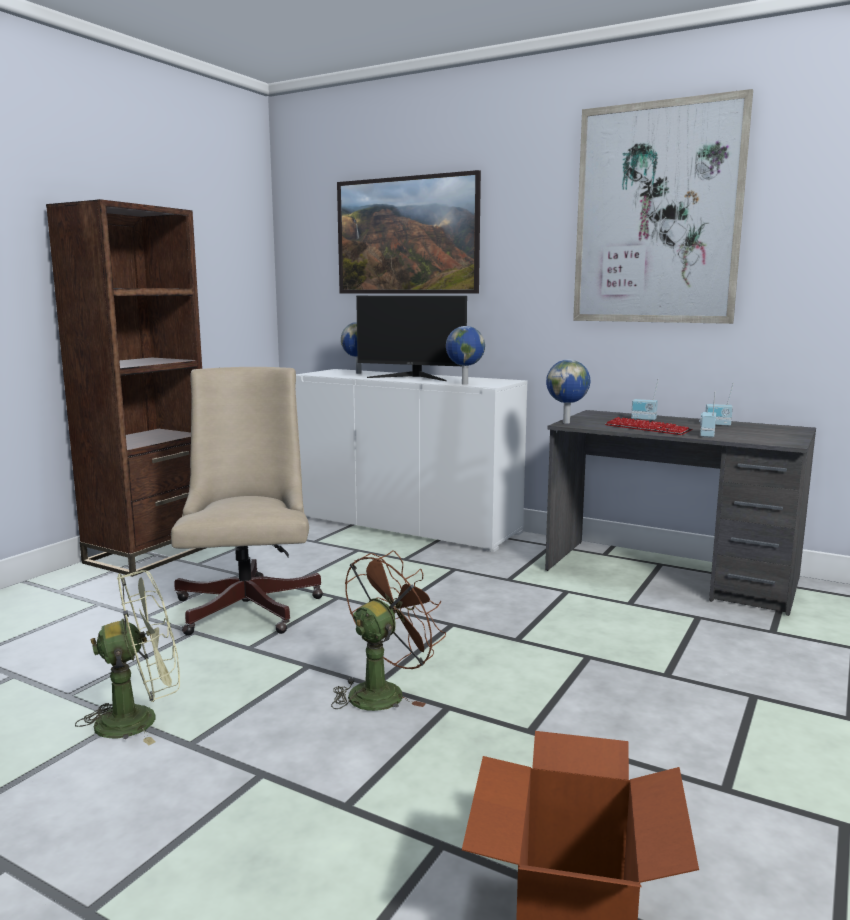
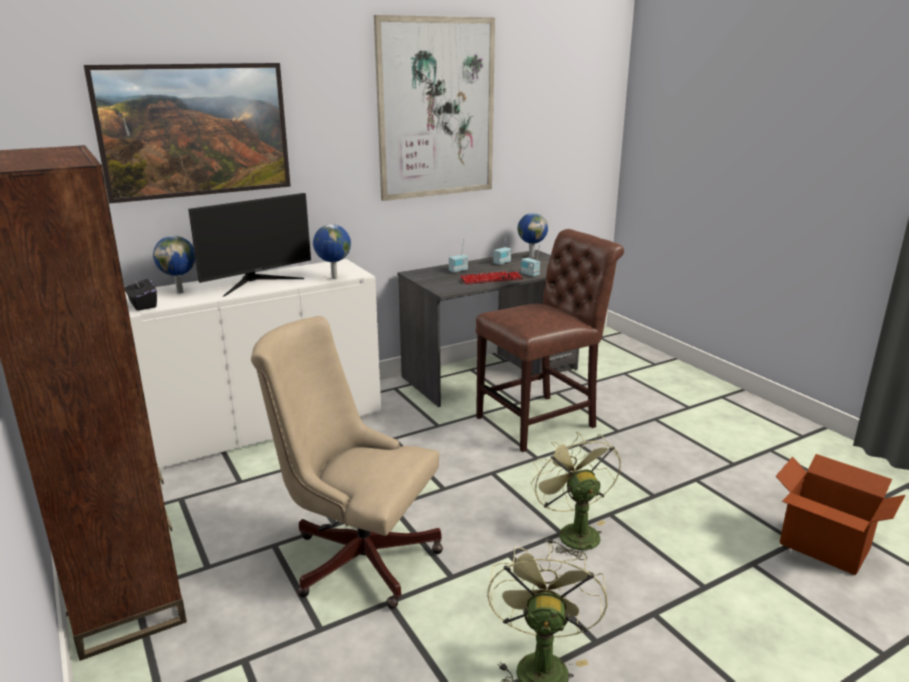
camera: 60 degrees left, 10 degrees up
brown fan [331,551,446,711] -> green fan [531,432,621,560]
globe [546,359,590,424] -> globe moved to [518,213,548,258]
none -> black tissue box [124,276,157,311]
none -> brown chair [476,229,624,452]

